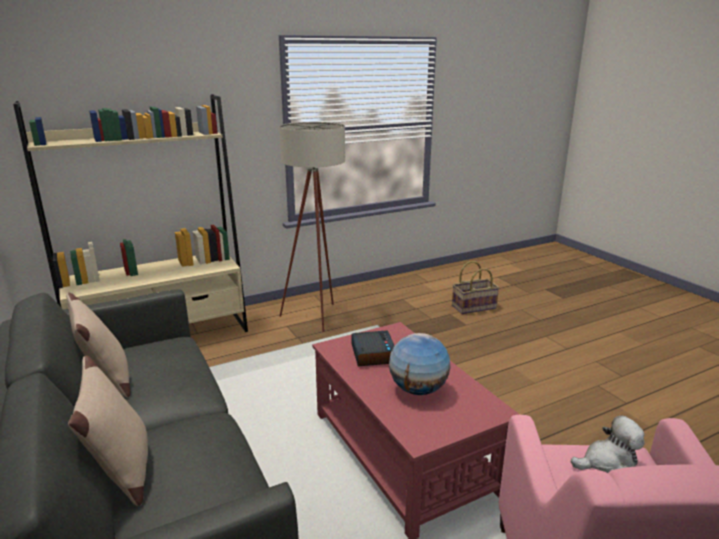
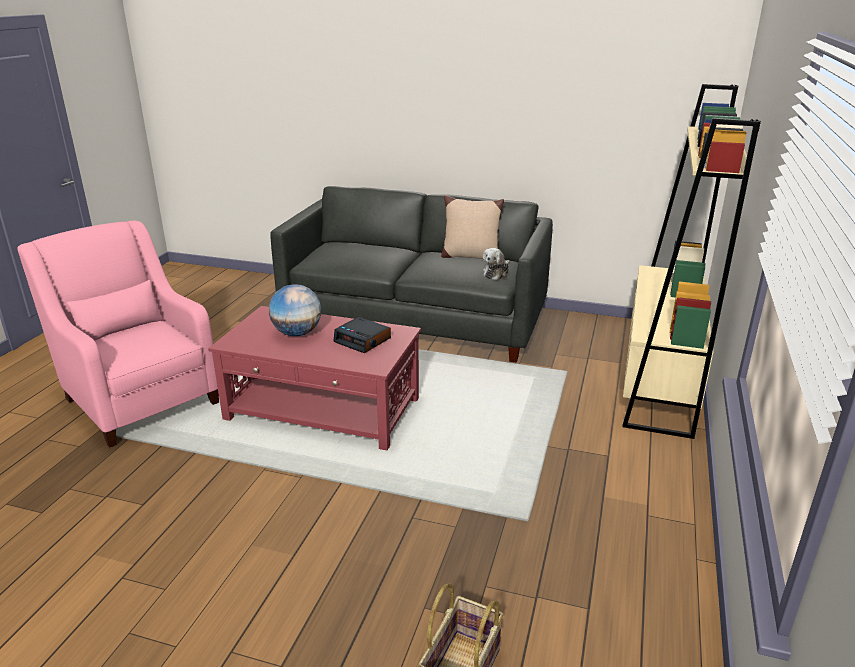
camera: 135 degrees right, 5 degrees up
beige pillow [68,356,148,506] -> none
beige floor lamp [279,122,345,332] -> none
plush toy [571,415,645,473] -> plush toy moved to [483,248,510,280]

